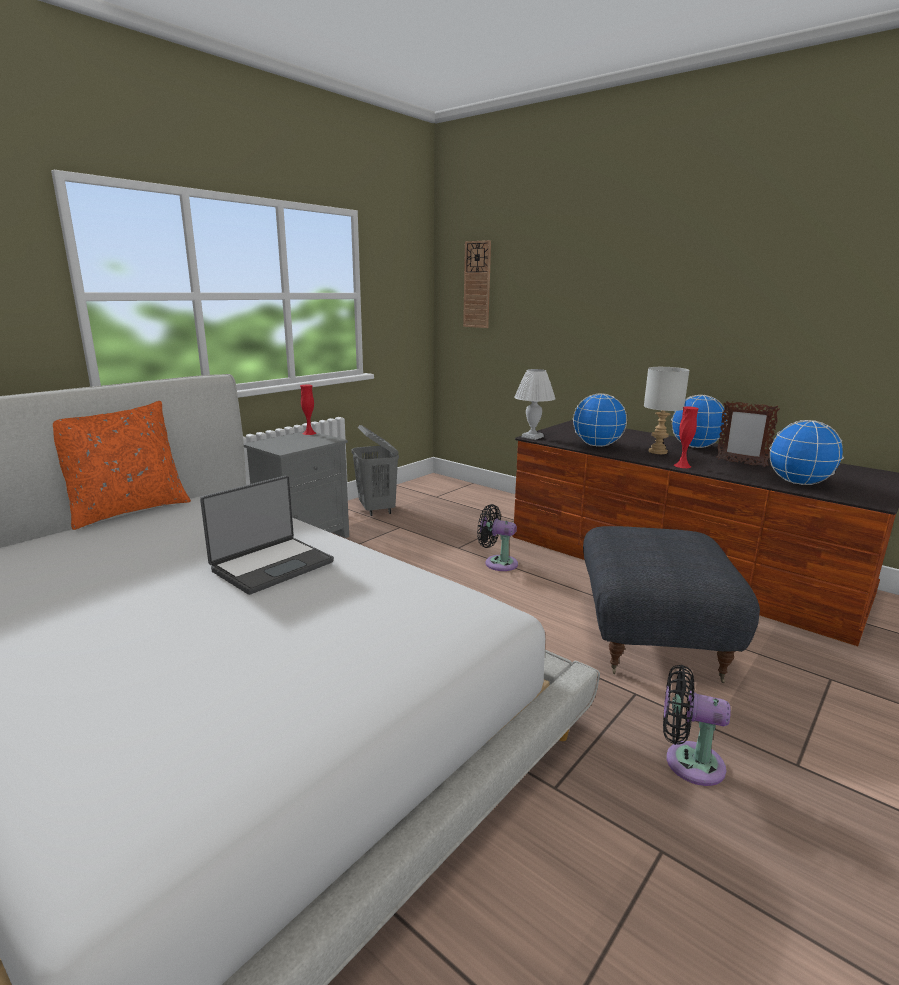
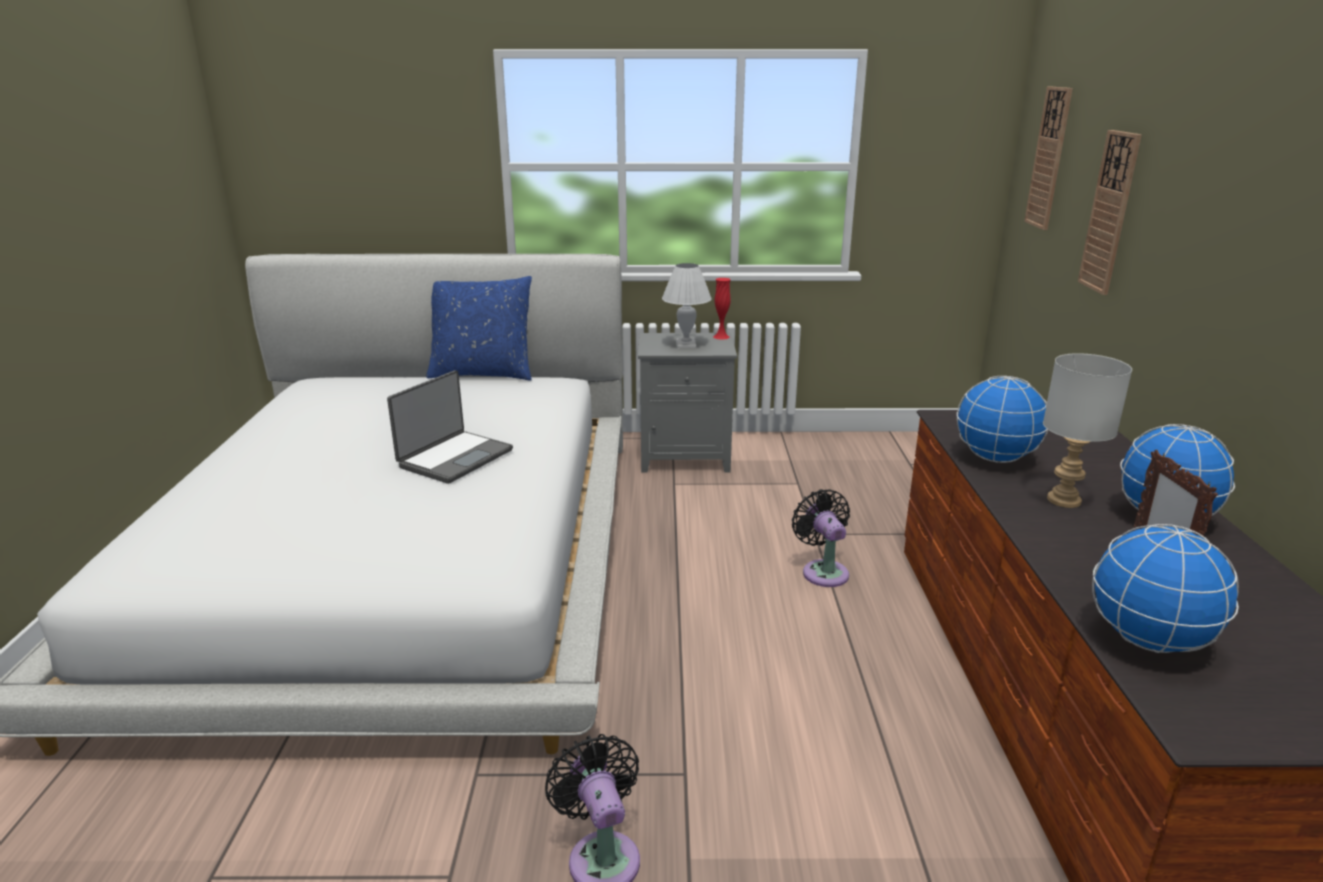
camera: 50 degrees right, 5 degrees up
orange pillow [53,401,191,530] -> blue pillow [426,276,532,381]
laptop [200,475,334,595] -> laptop turned 60 degrees counterclockwise [387,370,513,484]
grey laundry basket [352,425,399,516] -> none
white table lamp [514,369,556,440] -> white table lamp moved to [662,263,712,348]
grey ottoman [583,526,760,683] -> none
red vase [674,407,699,468] -> none
none -> wall clock [1078,130,1142,295]

